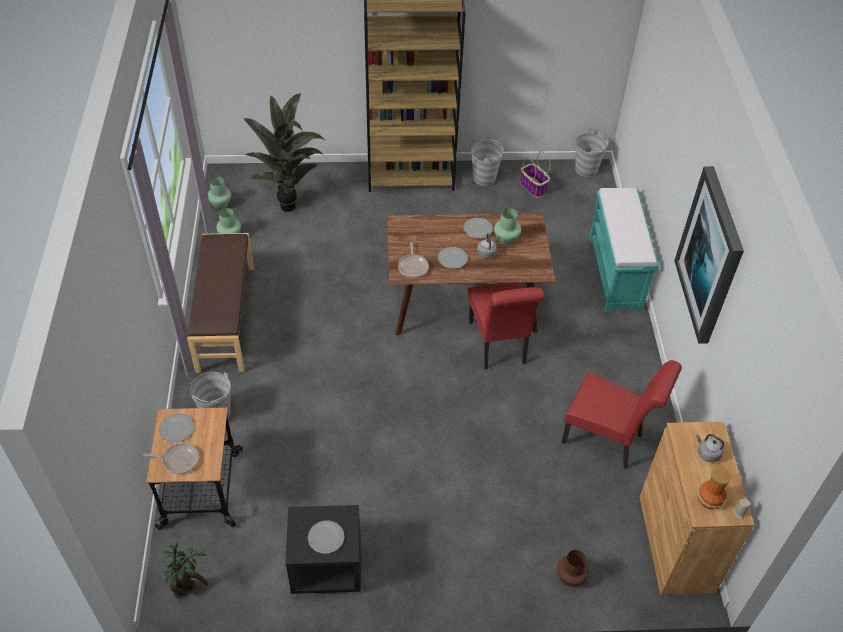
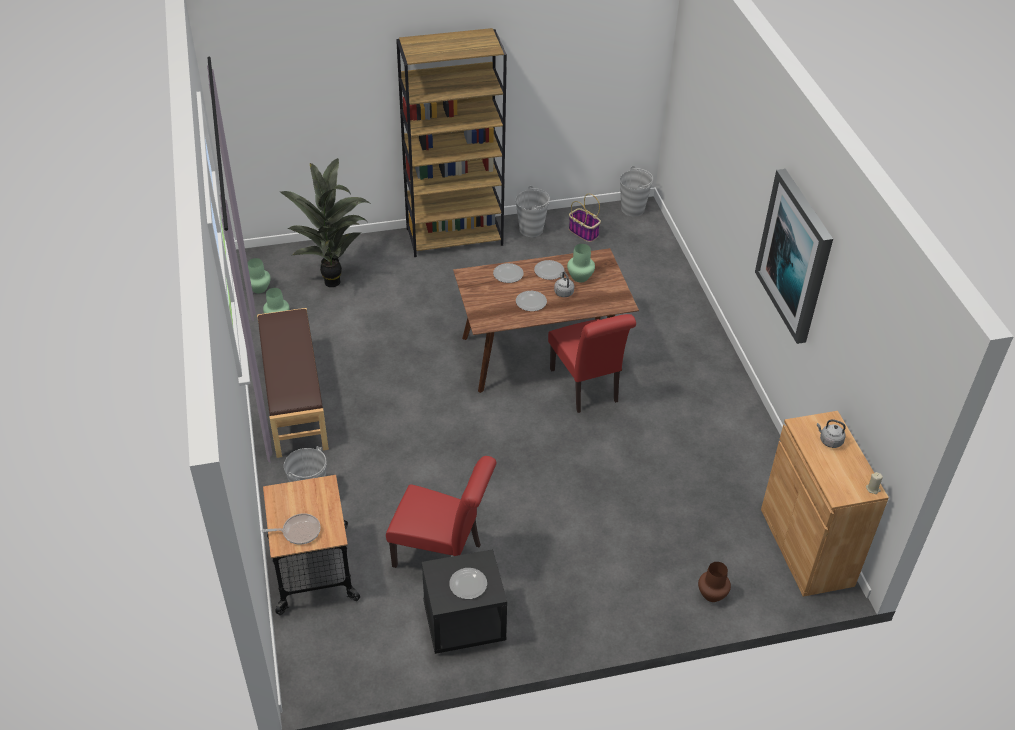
camera: 10 degrees left, 5 degrees down
plate [159,413,194,442] -> plate moved to [493,263,524,283]
potted plant [163,542,208,599] -> none
frying pan [398,242,429,278] -> none
red chair [562,360,682,469] -> red chair moved to [386,456,497,568]
turquoise bench [589,188,659,312] -> none
vase [698,467,732,510] -> none

